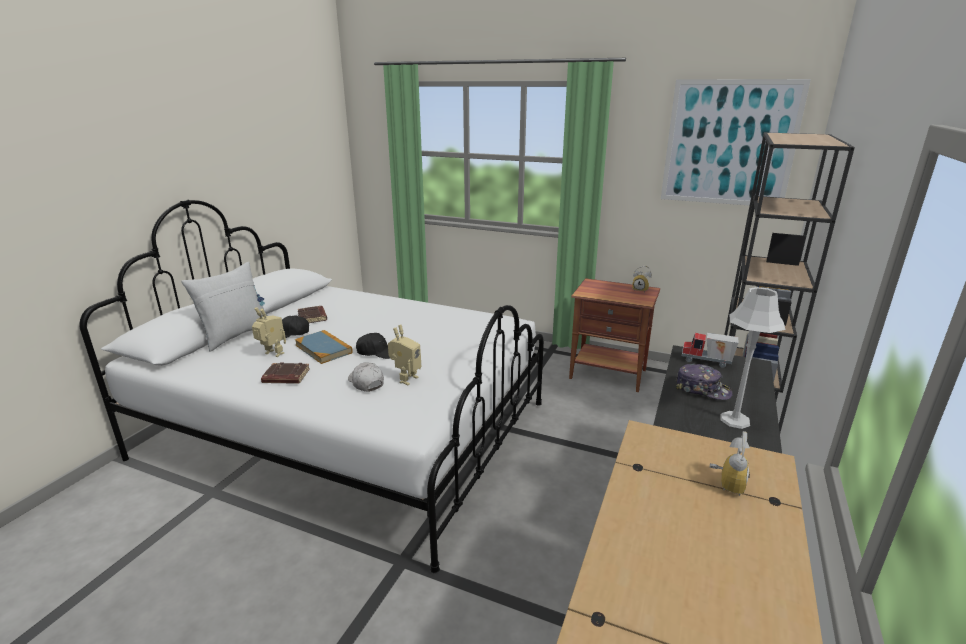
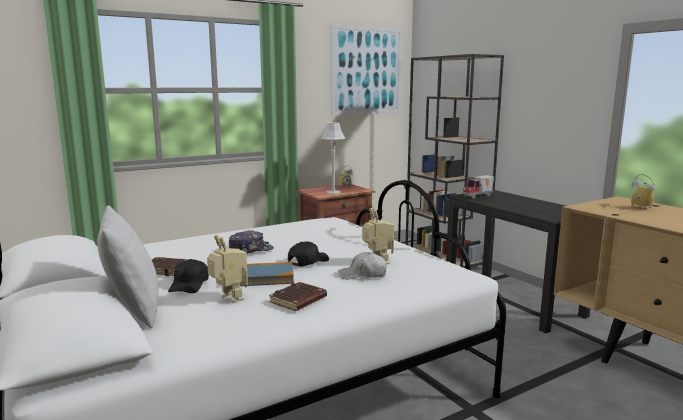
camera: 55 degrees left, 10 degrees down
toy robot [252,307,286,357] -> toy robot turned 75 degrees clockwise [207,235,248,303]
cap [676,364,733,400] -> cap moved to [229,230,274,254]
grey table lamp [721,287,786,429] -> grey table lamp moved to [320,122,345,194]

